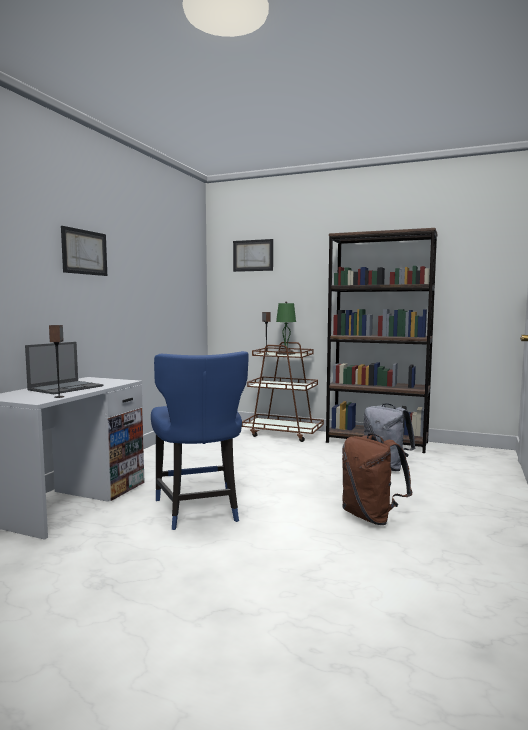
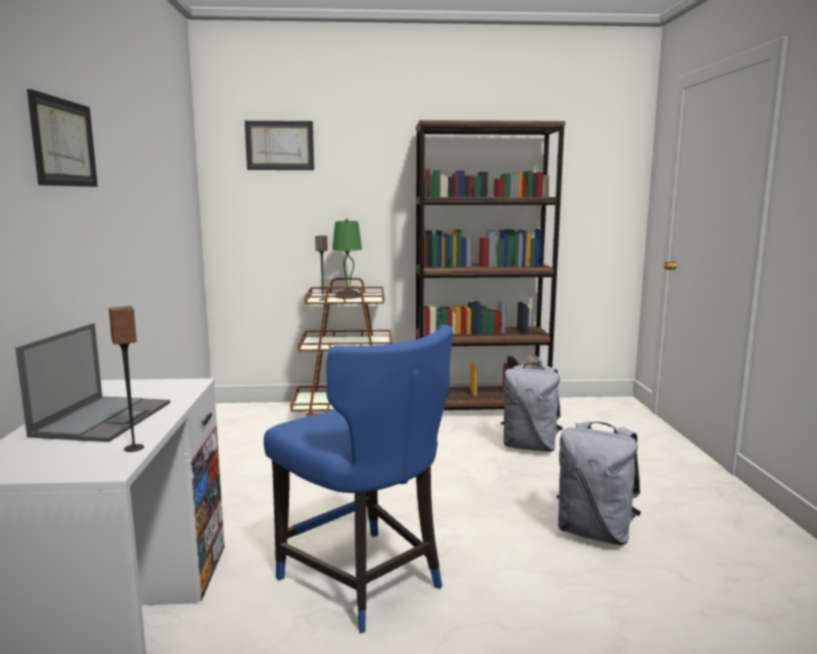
camera: 25 degrees left, 5 degrees up
brown backpack [342,434,412,525] -> grey backpack [557,422,641,545]

